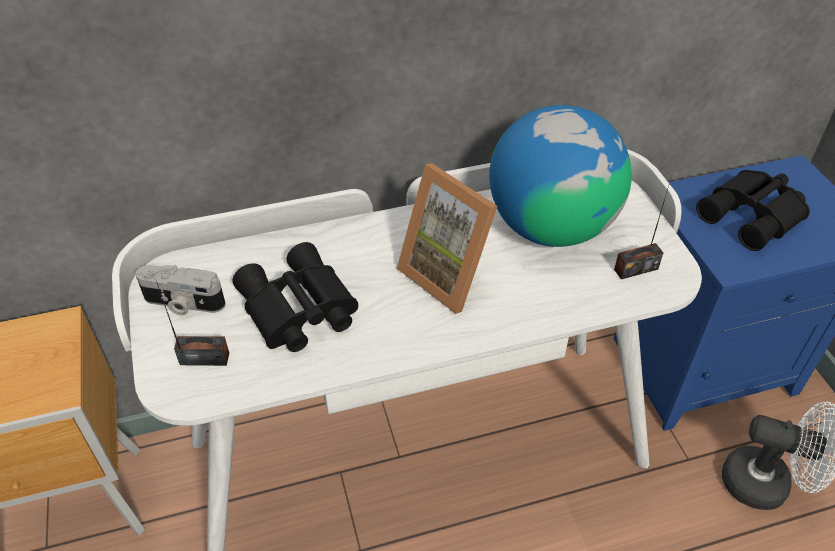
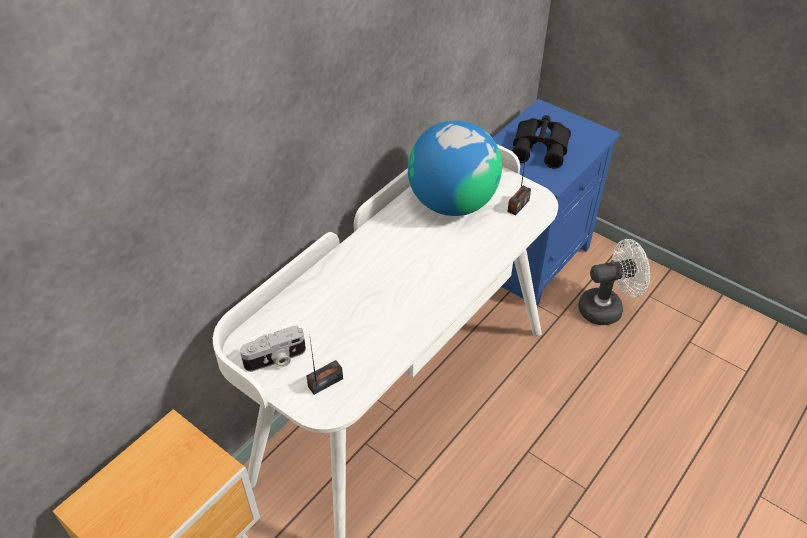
camera: 35 degrees left, 0 degrees up
black binoculars [233,242,358,352] -> none
picture frame [397,163,498,314] -> none

